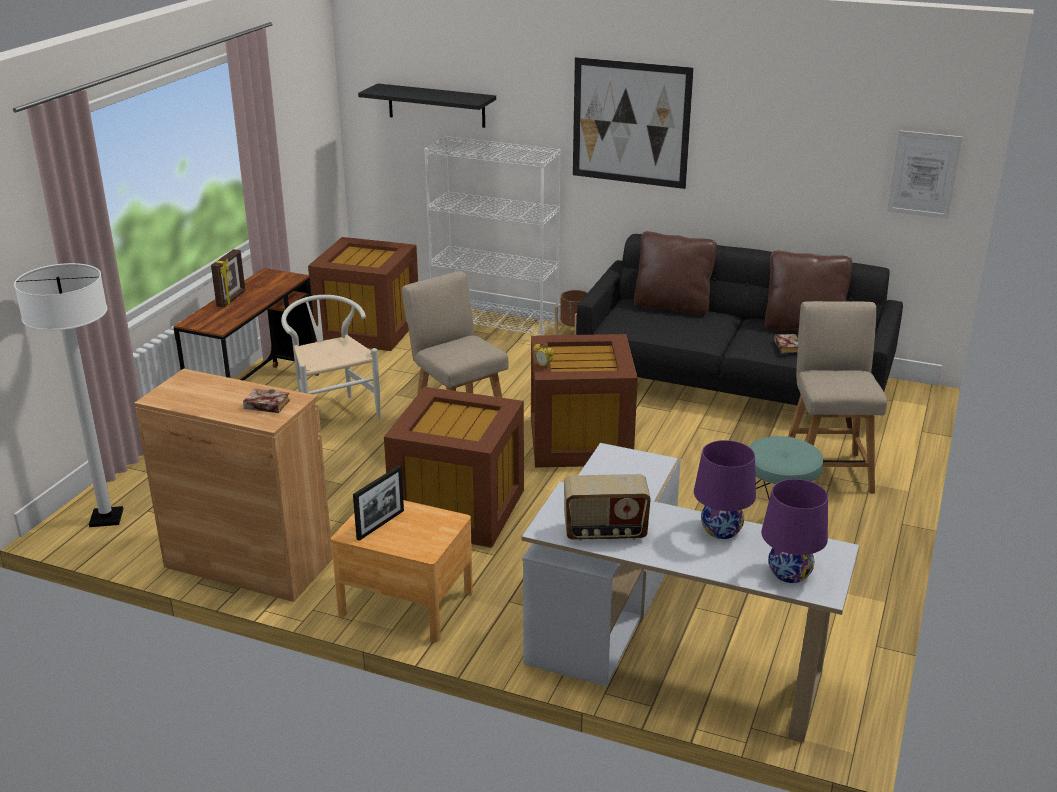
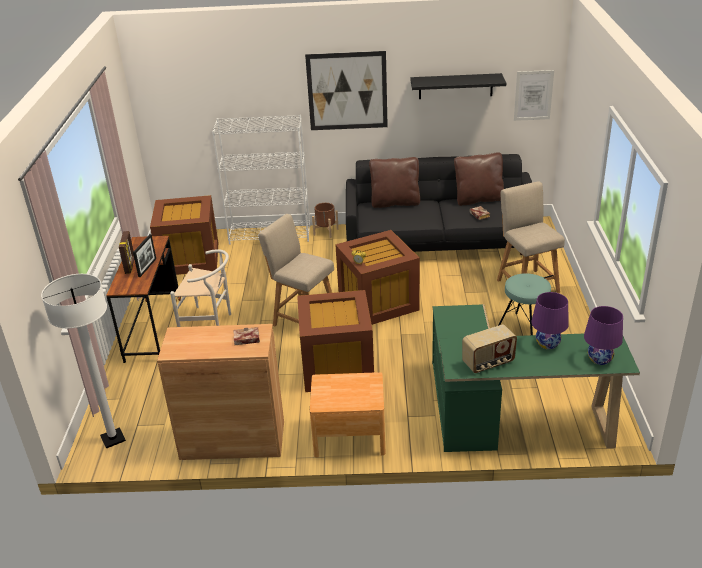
camera: 20 degrees left, 5 degrees up
white chair [281,295,381,419] -> white chair turned 150 degrees clockwise [170,249,231,327]
picture frame [353,466,404,541] -> picture frame moved to [133,234,156,277]
black shelf [358,84,496,128] -> black shelf moved to [410,73,506,99]
white desk [522,443,860,743] -> green desk [432,304,640,452]

